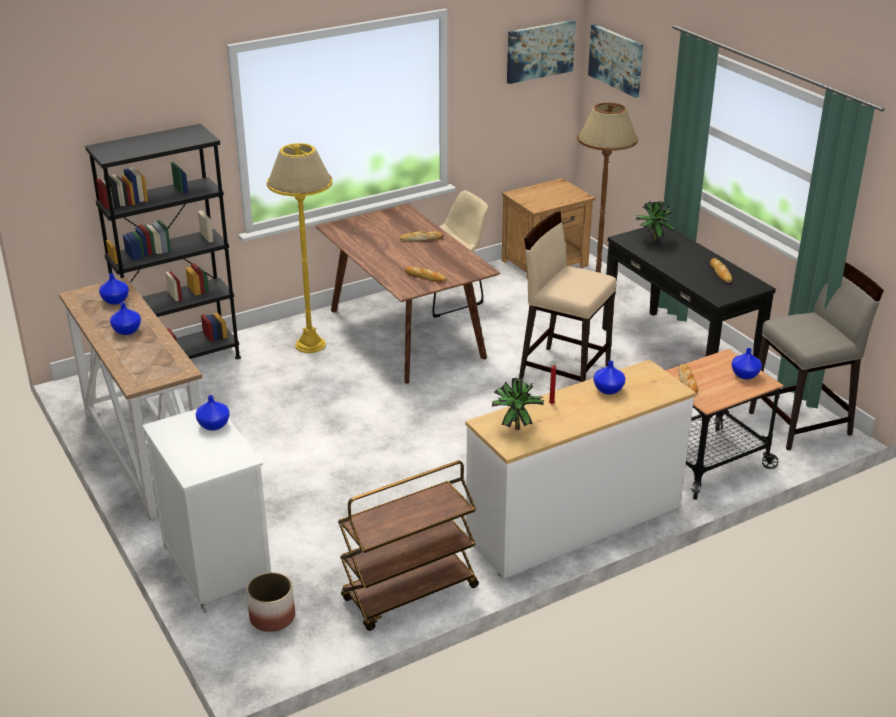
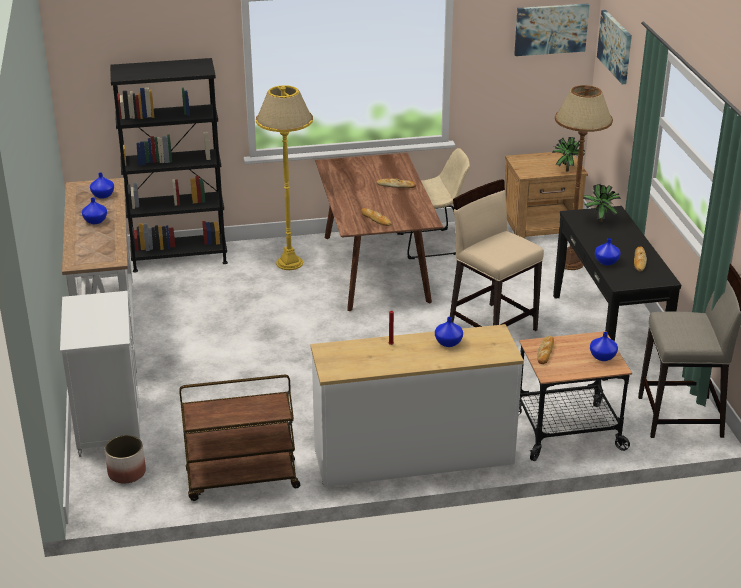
camera: 20 degrees right, 0 degrees up
blue vase [196,395,230,431] -> blue vase moved to [595,238,621,265]
potted plant [492,378,544,430] -> potted plant moved to [552,137,586,172]

